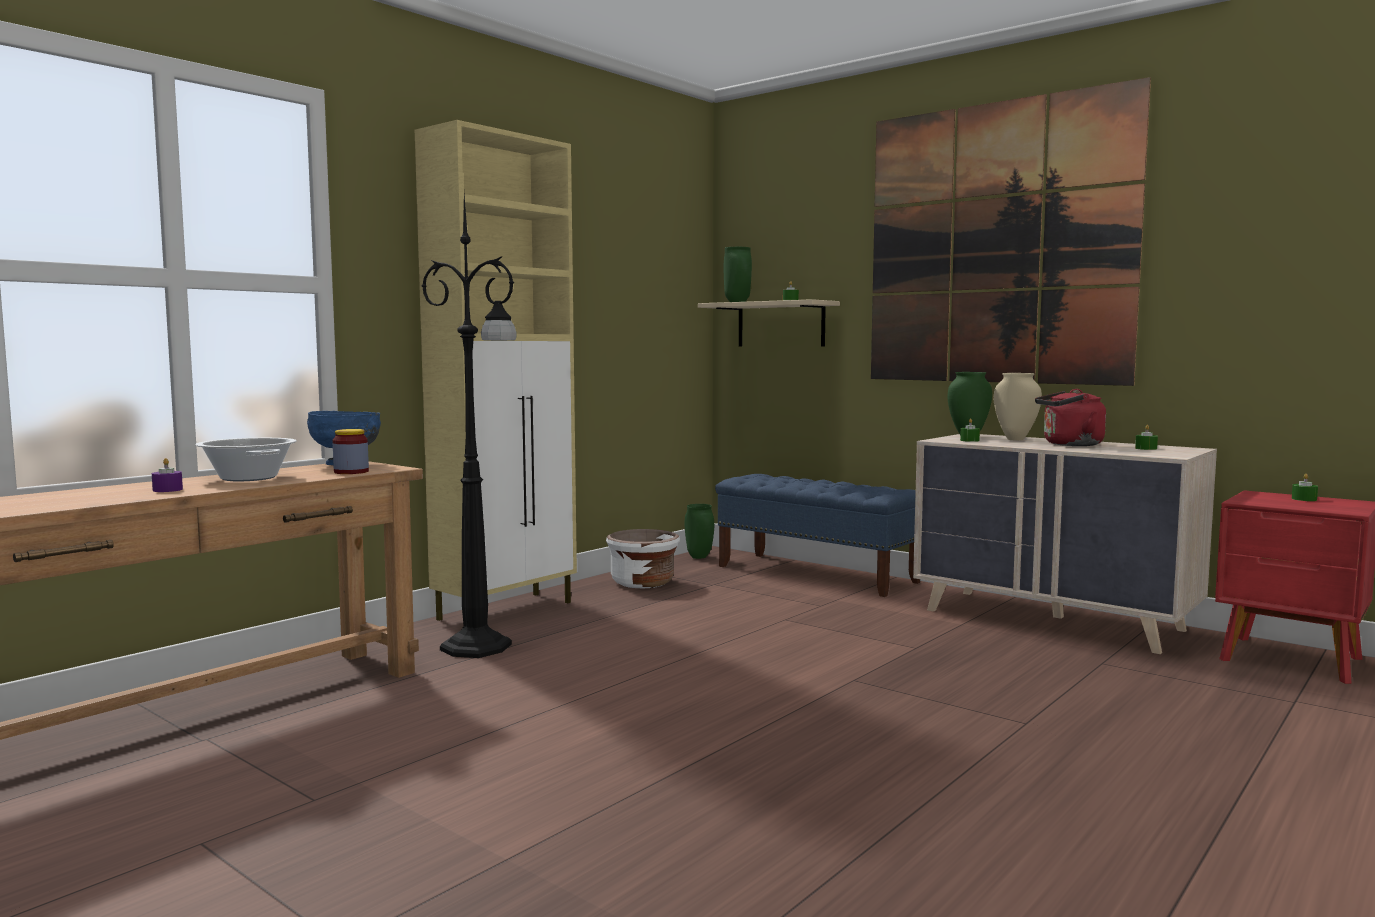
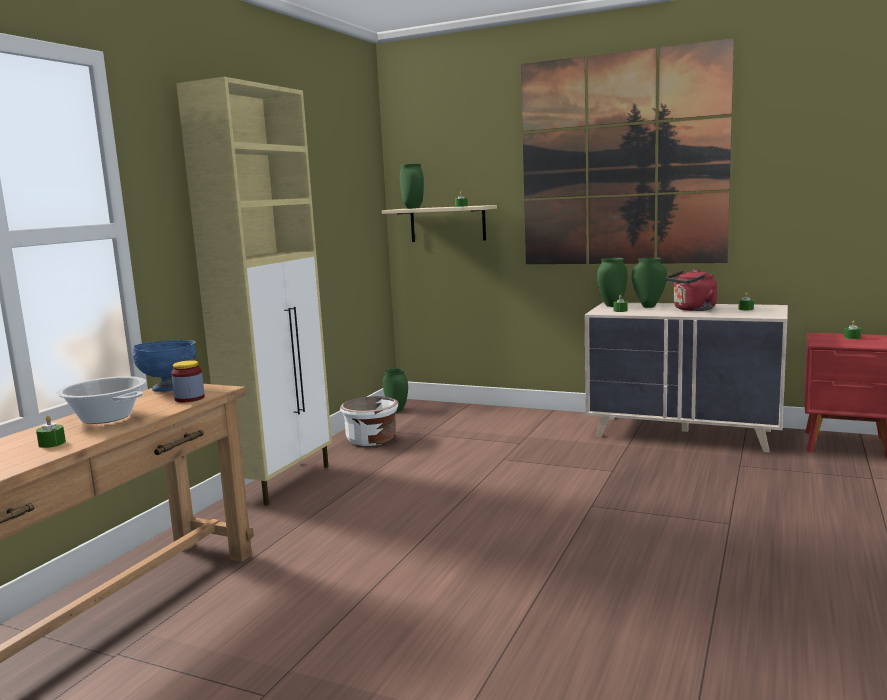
camera: 15 degrees left, 5 degrees up
purple candle [152,458,183,492] -> green candle [36,416,66,448]
black floor lamp [422,195,517,658] -> none
blue bench [715,474,920,597] -> none
beige vase [994,373,1042,440] -> green vase [631,257,667,308]

